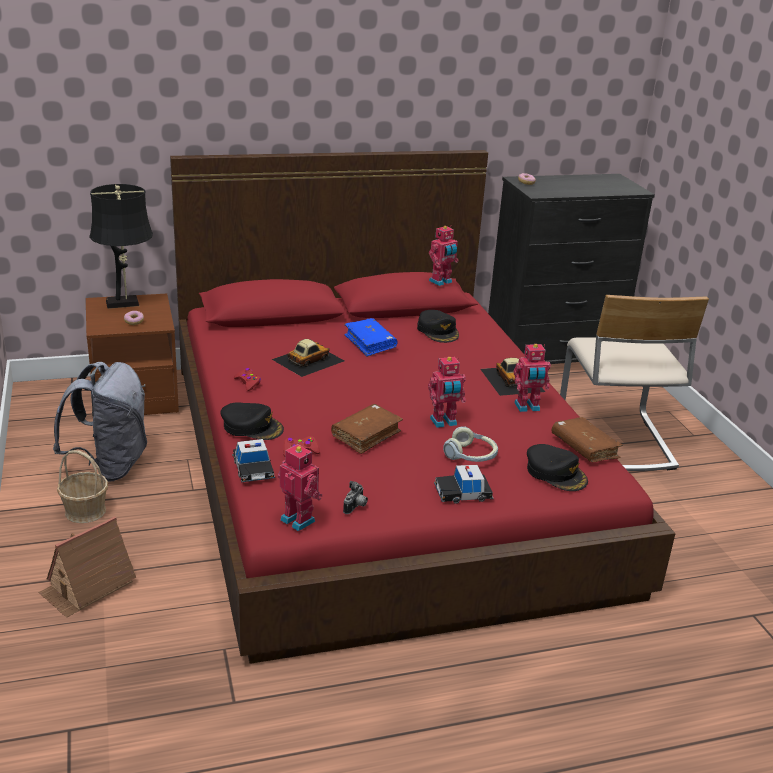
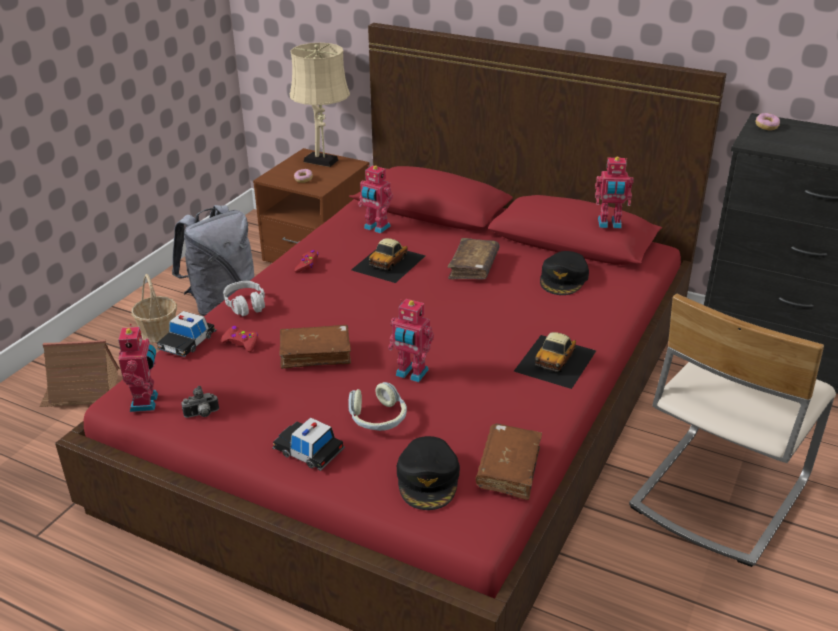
camera: 45 degrees right, 5 degrees up
black table lamp [89,184,153,309] -> beige table lamp [290,43,350,167]
black cap [220,402,284,440] -> grey headphones [223,281,265,316]
toy car [272,339,344,377] -> toy car turned 120 degrees clockwise [351,238,425,283]
blue book [344,318,397,357] -> brown book [448,238,499,280]
toy robot [514,344,551,412] -> toy robot moved to [358,165,393,233]

